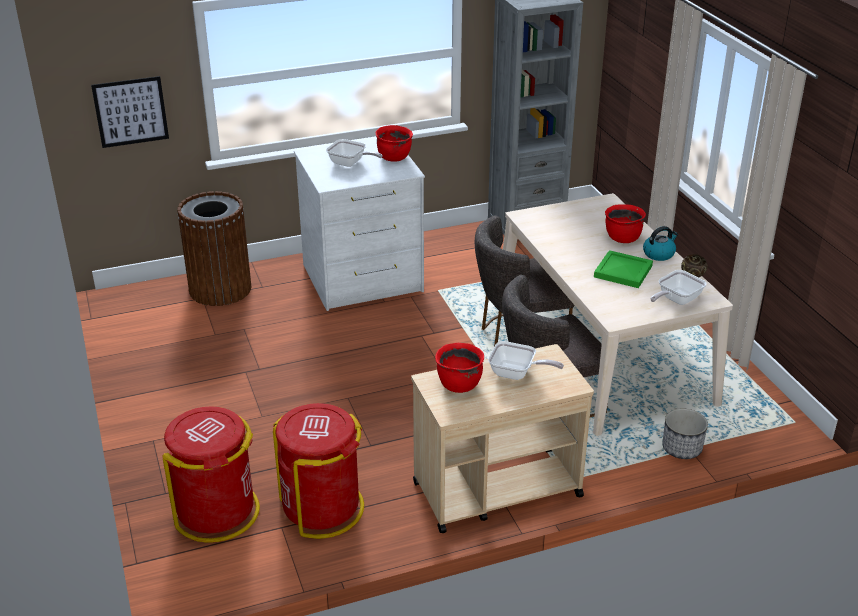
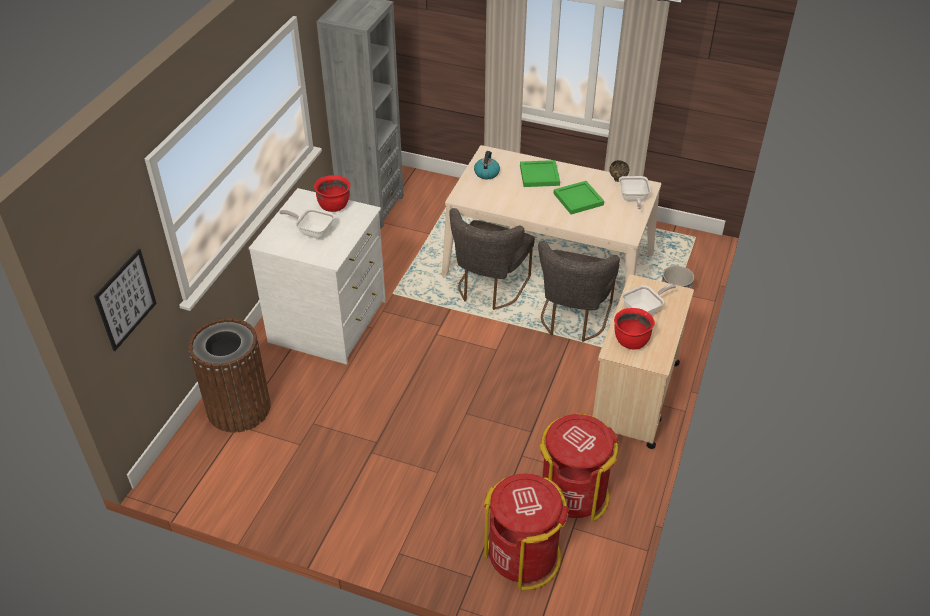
camera: 50 degrees left, 10 degrees up
frying pan [326,139,382,167] -> frying pan turned 135 degrees counterclockwise [279,208,334,239]
red cooking pot [605,204,646,243] -> green tray [520,160,560,187]
kettle [643,226,678,261] -> kettle moved to [474,151,500,179]

